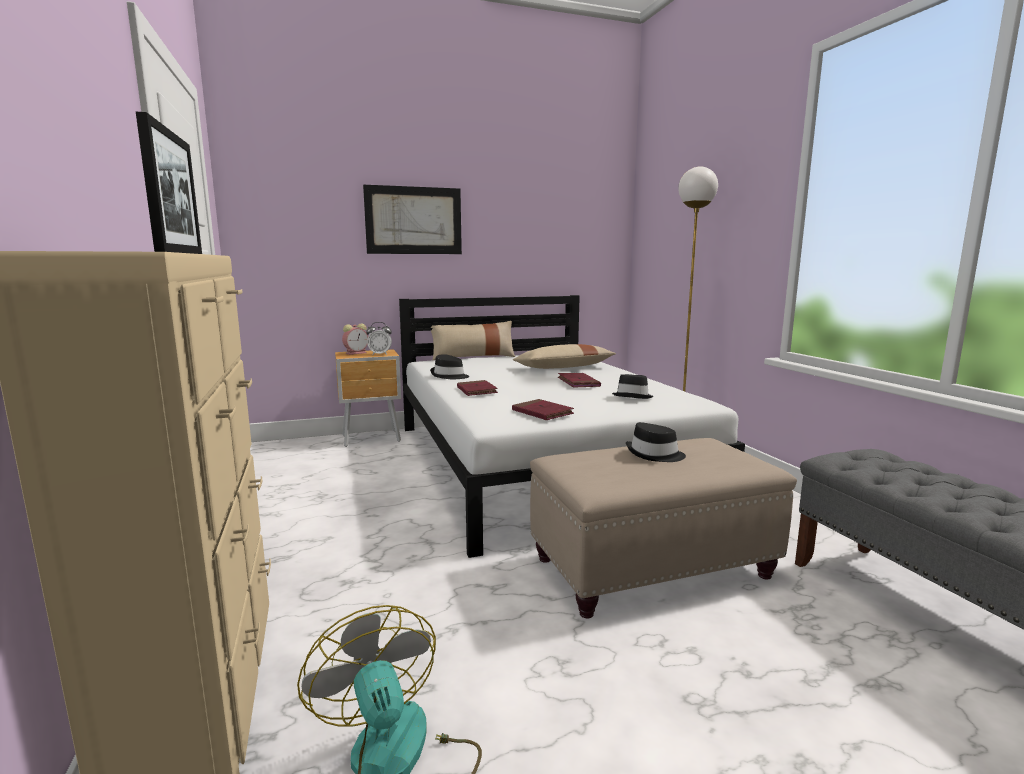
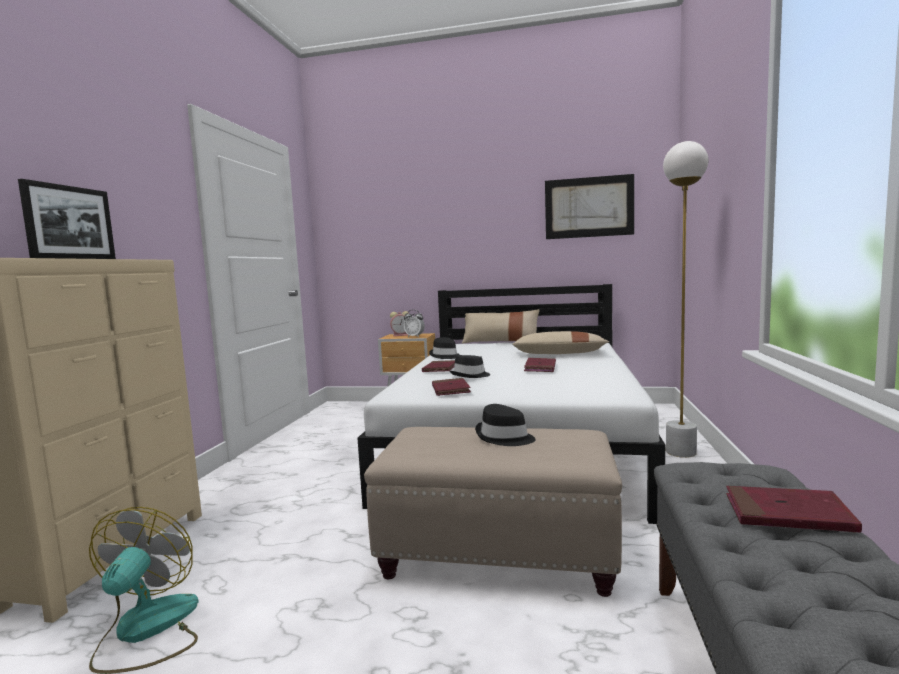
camera: 30 degrees right, 5 degrees down
picture [363,185,462,254] -> picture moved to [545,174,634,239]
black hat [612,374,654,399] -> black hat moved to [450,355,490,378]
none -> red book [726,486,862,533]

